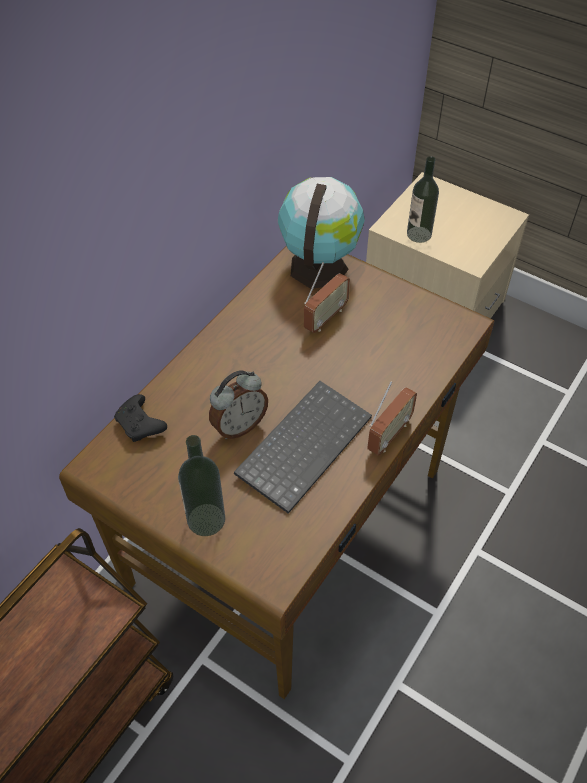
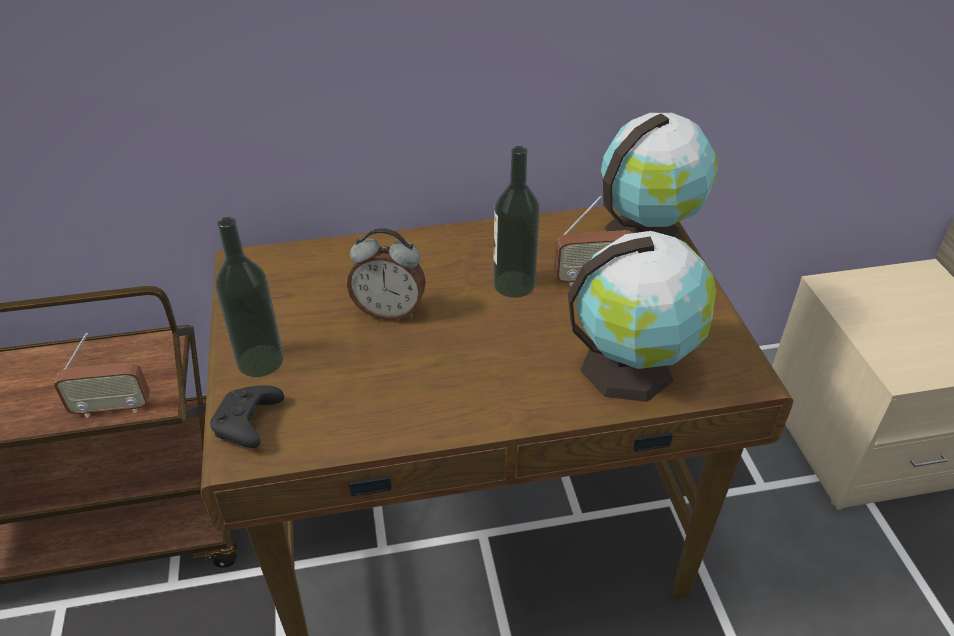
camera: 45 degrees right, 10 degrees down
black game controller [114,394,167,442] -> black game controller moved to [210,385,284,448]
keyboard [234,381,372,514] -> none
radio [367,381,417,456] -> radio moved to [54,333,150,418]
bottle [407,156,439,243] -> bottle moved to [493,146,540,298]
none -> globe [568,231,716,402]

